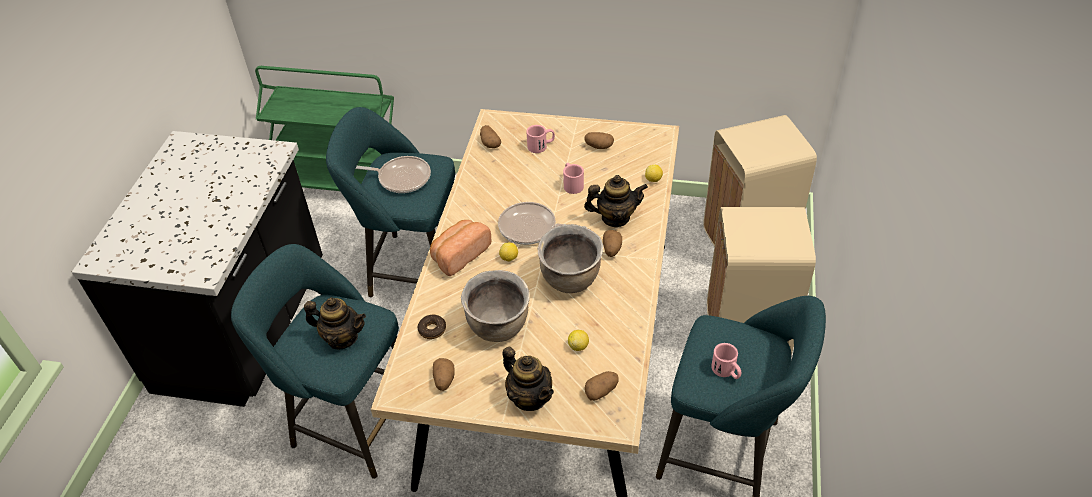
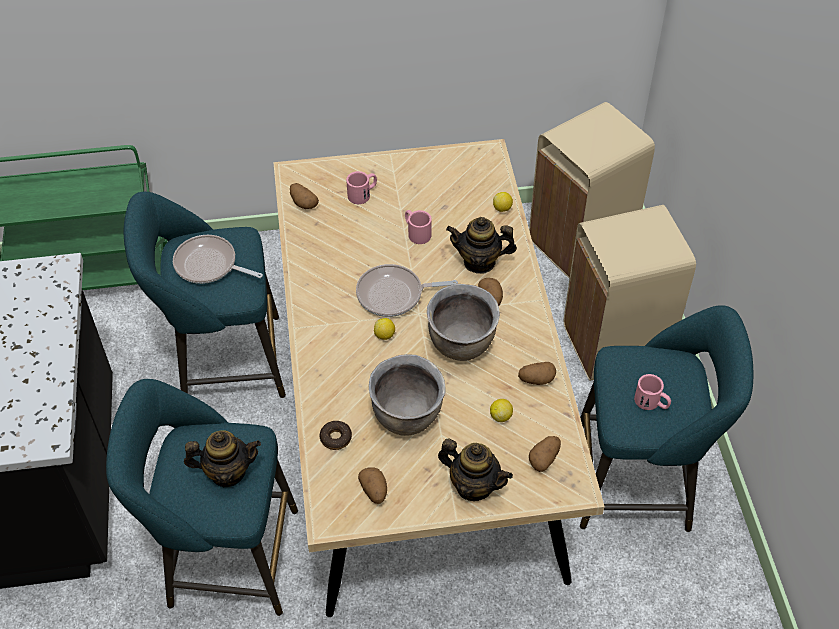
camera: 20 degrees left, 5 degrees up
frying pan [355,156,431,193] -> frying pan turned 150 degrees counterclockwise [173,235,263,284]
bread [430,220,491,276] -> none
potato [584,132,614,149] -> potato moved to [518,362,556,385]
teapot [584,175,648,227] -> teapot turned 150 degrees counterclockwise [446,217,517,274]

